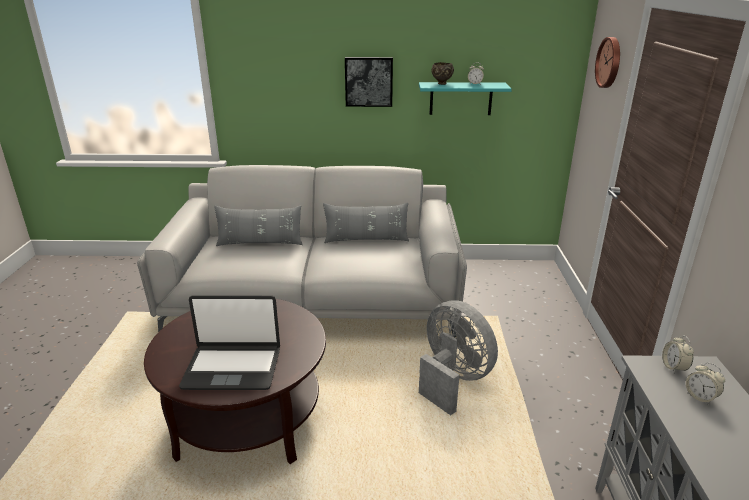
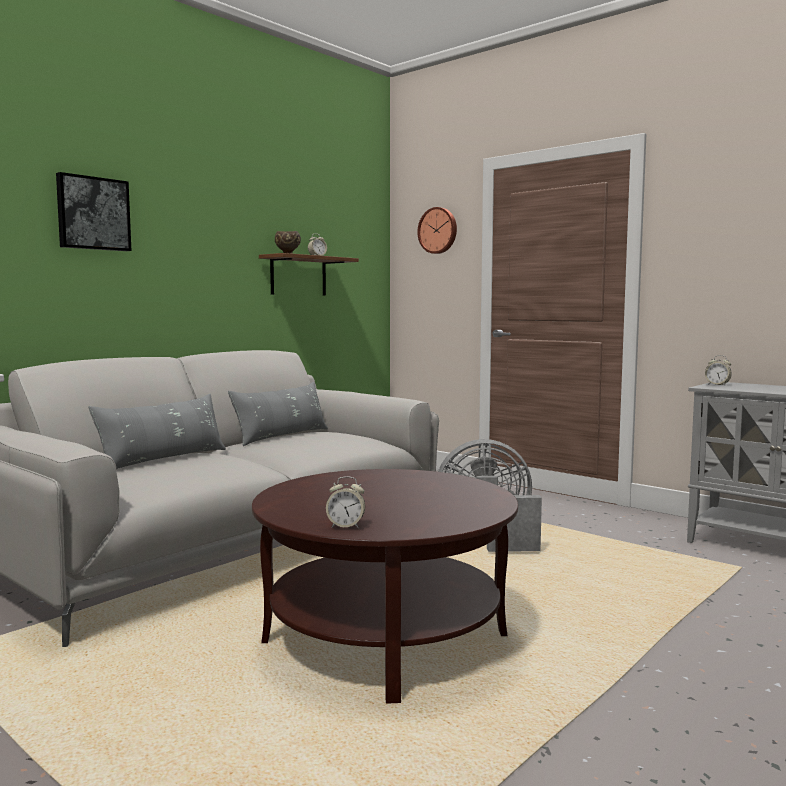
camera: 50 degrees left, 20 degrees down
laptop [179,295,280,390] -> none
picture [345,57,393,107] -> picture moved to [56,172,131,251]
turquoise shelf [419,82,512,115] -> brown shelf [259,253,359,295]
alarm clock [686,362,725,405] -> alarm clock moved to [326,476,365,528]

